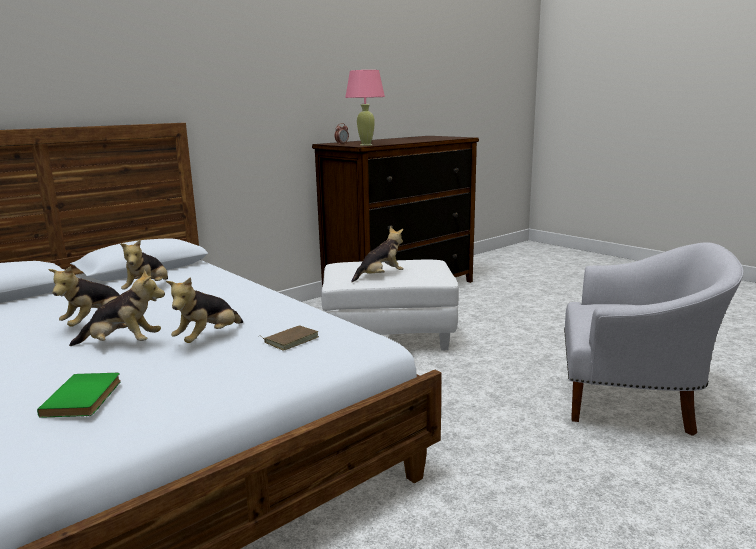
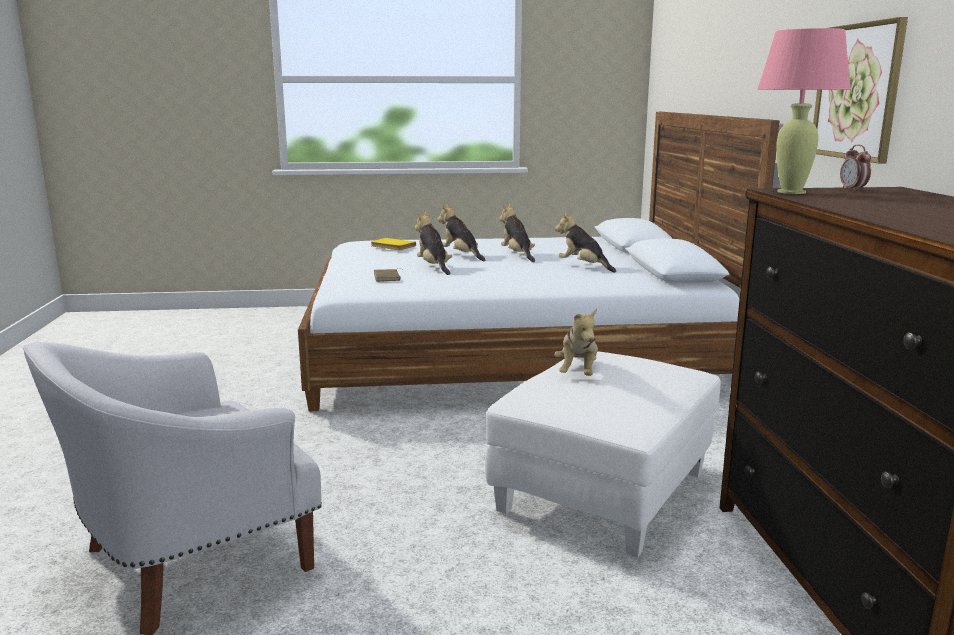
camera: 125 degrees right, 0 degrees up
green book [37,373,121,418] -> yellow book [371,238,416,250]
plush toy [69,269,165,346] -> plush toy turned 105 degrees clockwise [437,204,485,261]
none -> picture [813,17,908,164]

